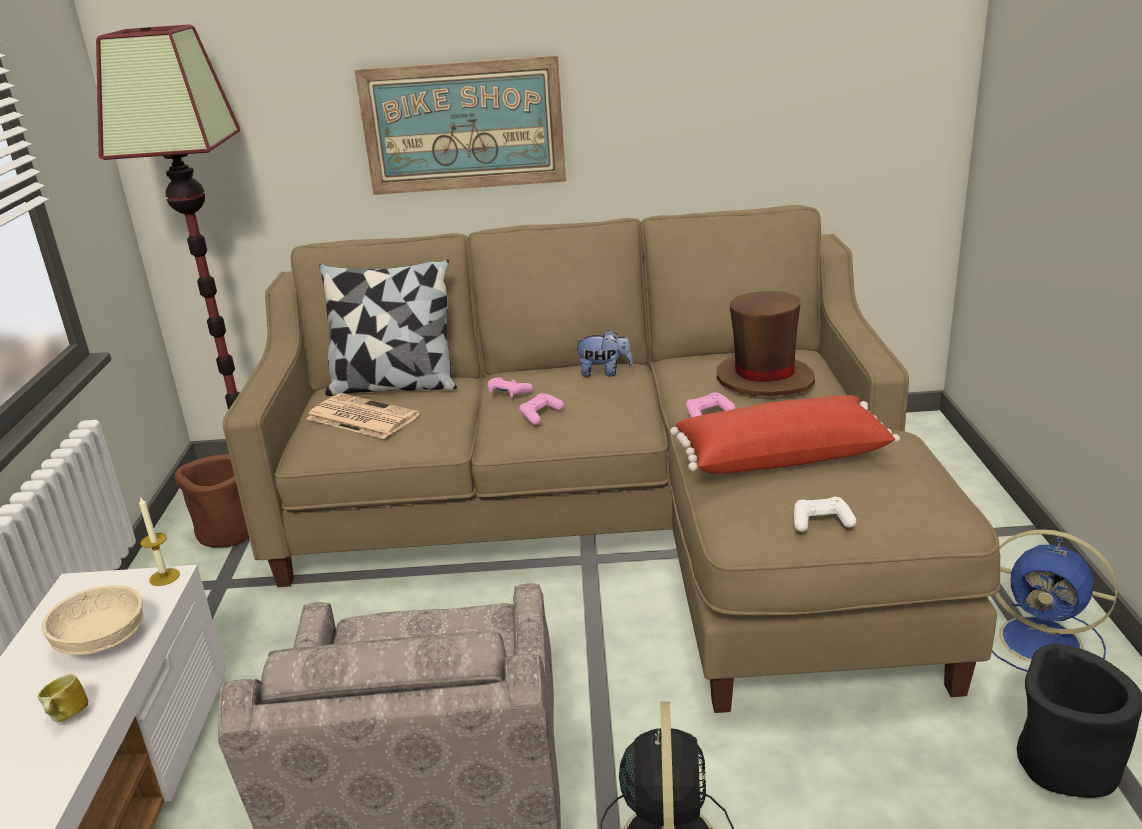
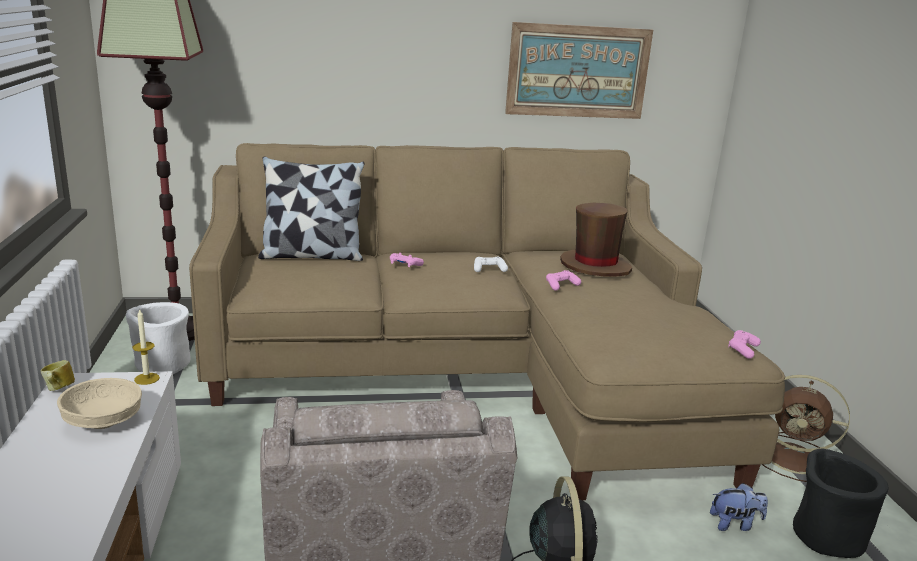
camera: 10 degrees left, 5 degrees down
mug [38,674,88,723] -> mug moved to [41,360,75,391]
brown planter [175,454,249,548] -> white planter [126,302,191,374]
newspaper [306,393,419,439] -> none
picture [355,55,566,195] -> picture moved to [505,22,653,119]
pink game controller [519,393,564,425] -> pink game controller moved to [728,330,761,359]
plush toy [574,330,633,377] -> plush toy moved to [710,483,768,531]
red pillow [670,395,900,474] -> none
white game controller [794,497,856,532] -> white game controller moved to [474,256,508,272]
blue fan [992,529,1118,672] -> brown fan [762,375,850,482]

